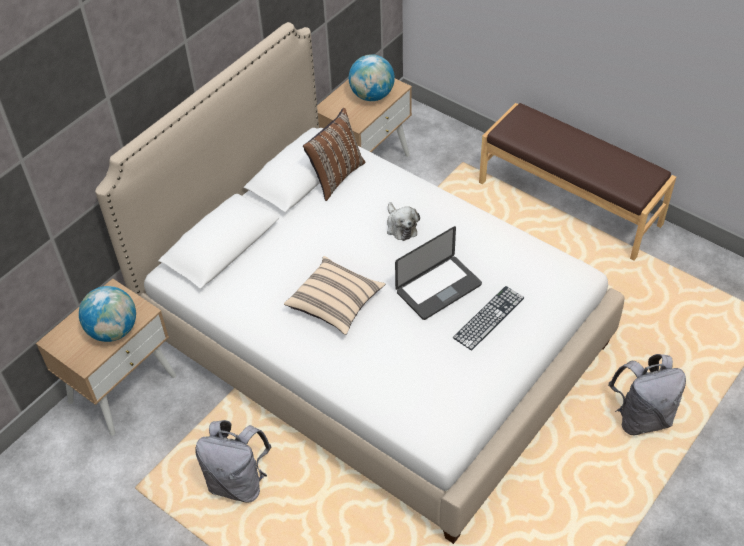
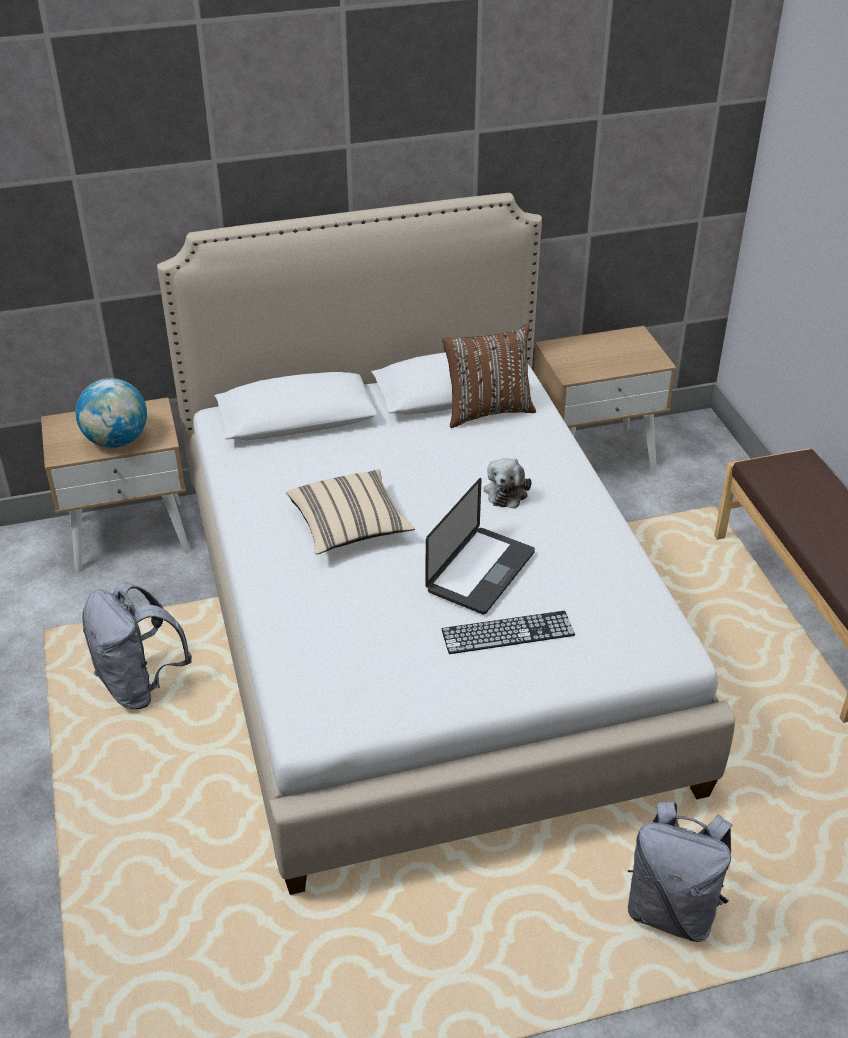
camera: 35 degrees right, 10 degrees down
globe [349,54,395,101] -> none
laptop [395,226,482,320] -> laptop turned 60 degrees counterclockwise [426,478,535,615]

